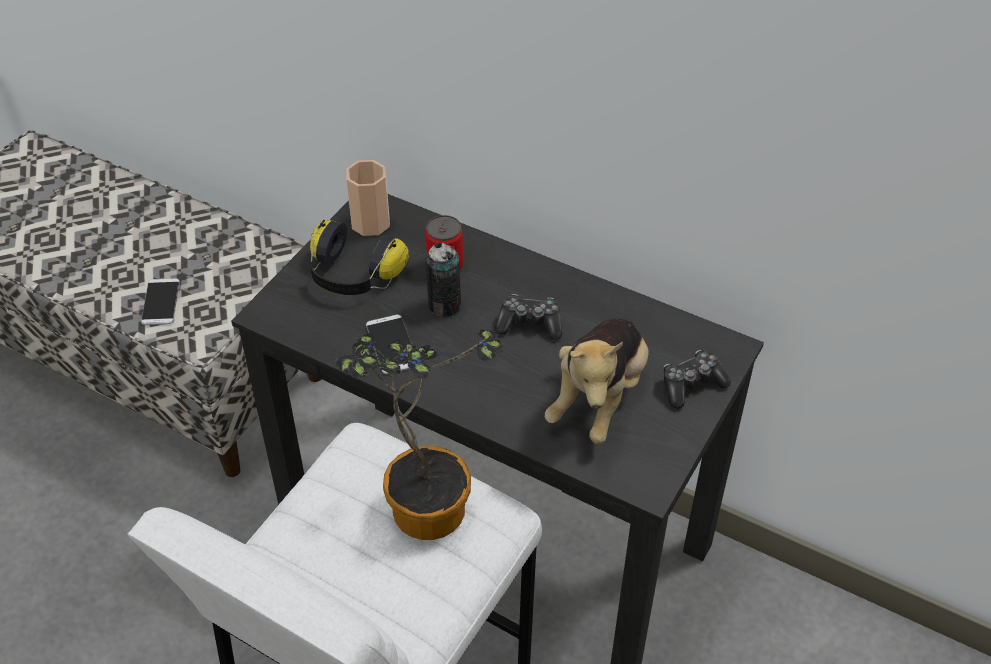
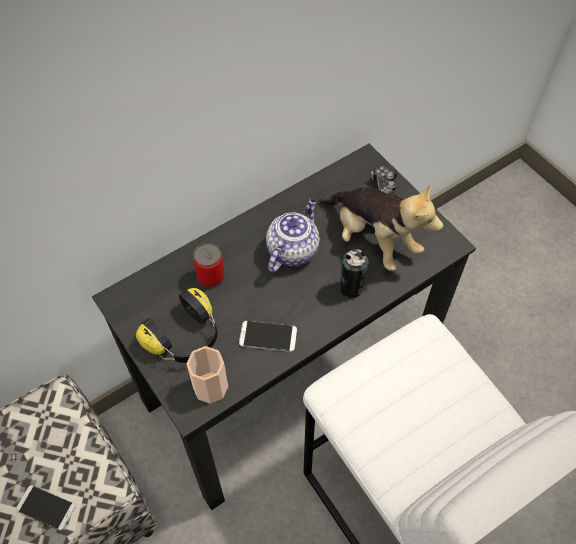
camera: 65 degrees left, 10 degrees up
potted plant [335,330,503,540] -> none
cup [346,160,390,236] -> cup moved to [187,346,228,404]
can [426,243,461,317] -> can moved to [339,249,369,298]
game controller [495,294,562,340] -> teapot [266,198,320,272]

